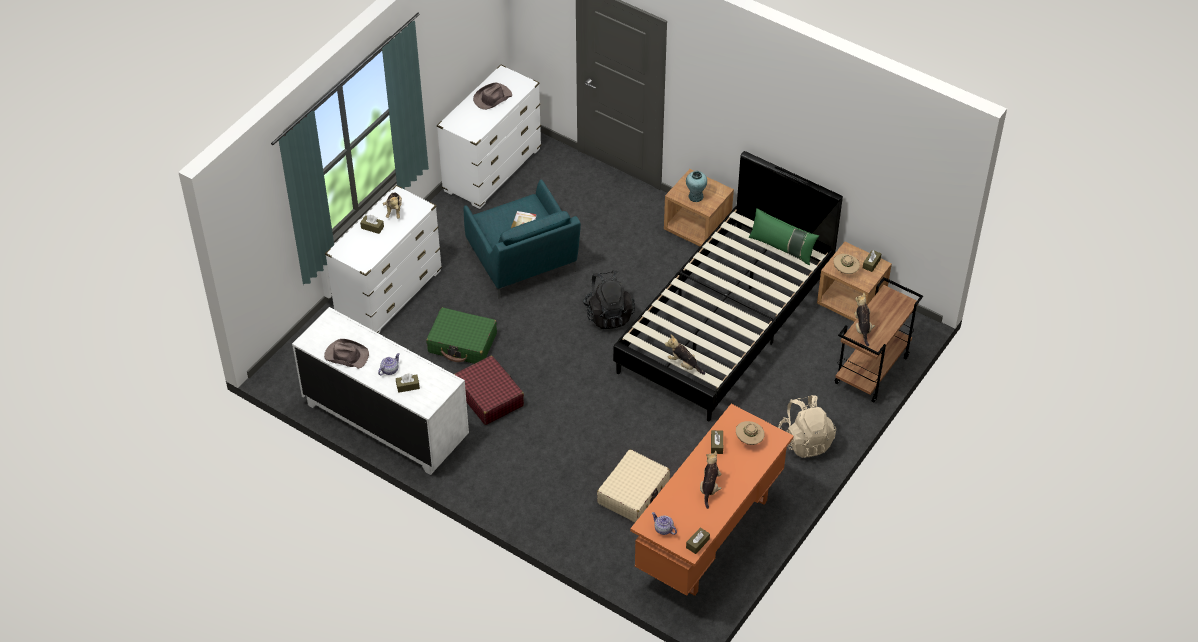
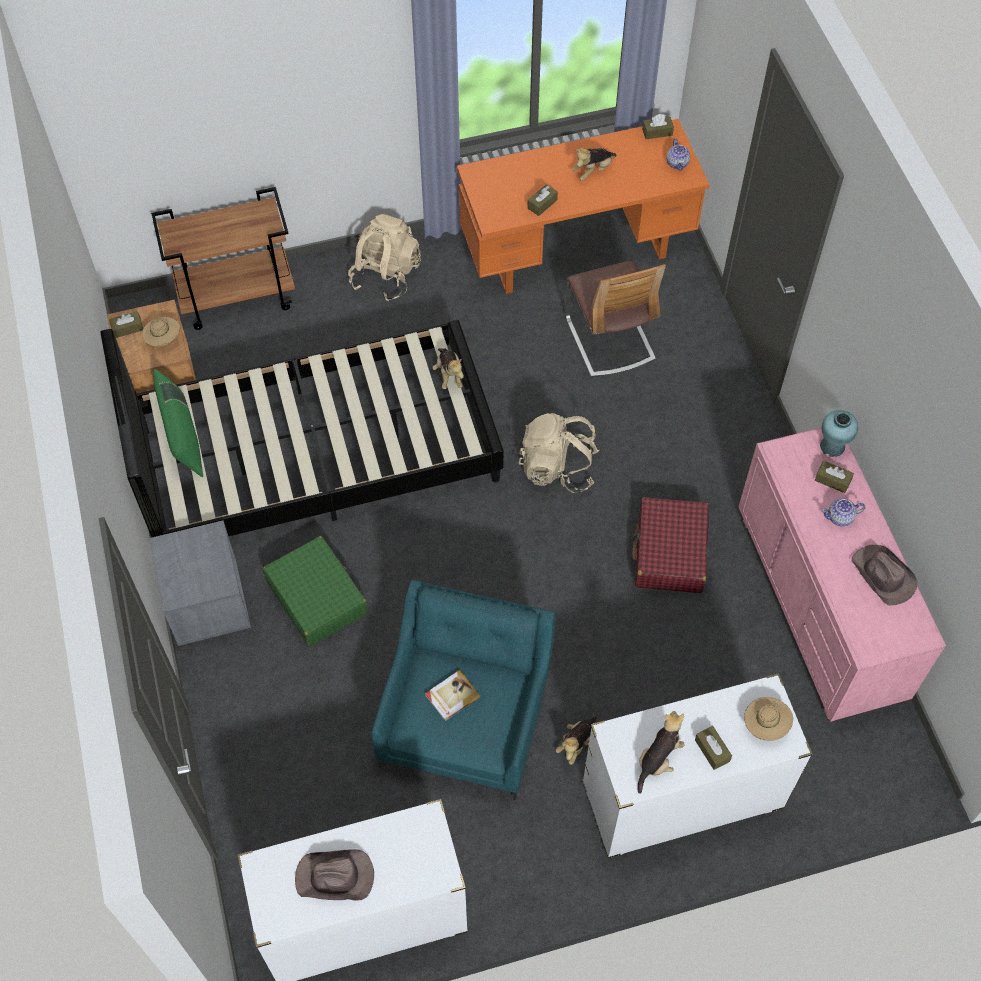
camera: 140 degrees left, 10 degrees up
white dresser [292,307,469,475] -> pink dresser [739,428,946,722]
green suitcase [426,307,497,364] -> green suitcase moved to [263,536,367,647]
black backpack [583,270,635,329] -> none
beige suitcase [597,449,670,522] -> chair [565,261,666,377]
brown nightstand [664,169,734,247] -> grey nightstand [150,520,251,646]
turquoise vase [686,171,707,202] -> turquoise vase moved to [820,410,858,457]
beige hat [736,421,765,445] -> beige hat moved to [744,697,793,741]
plush toy [854,293,875,346] -> plush toy moved to [556,713,597,765]
none -> beige backpack [519,413,599,493]

